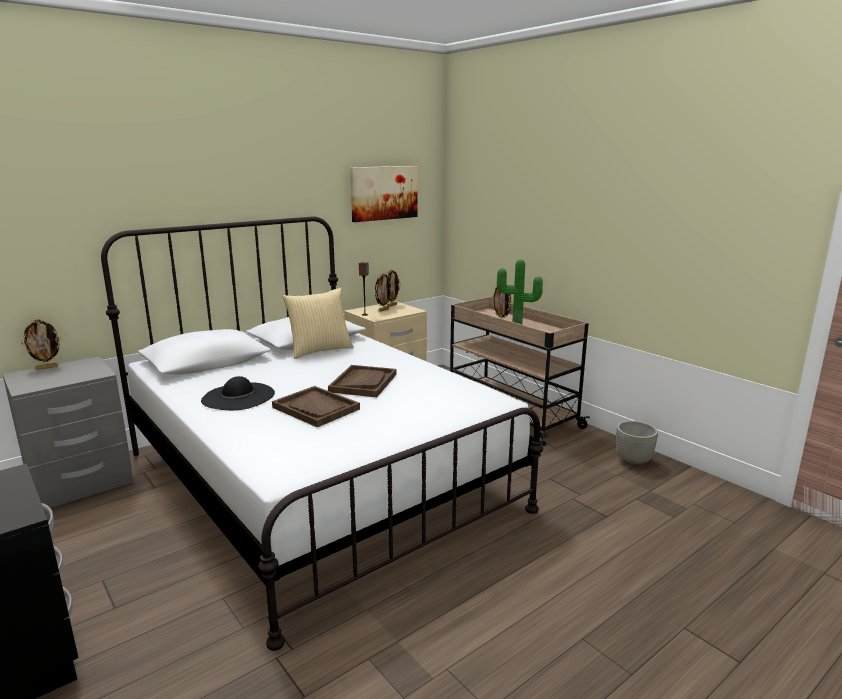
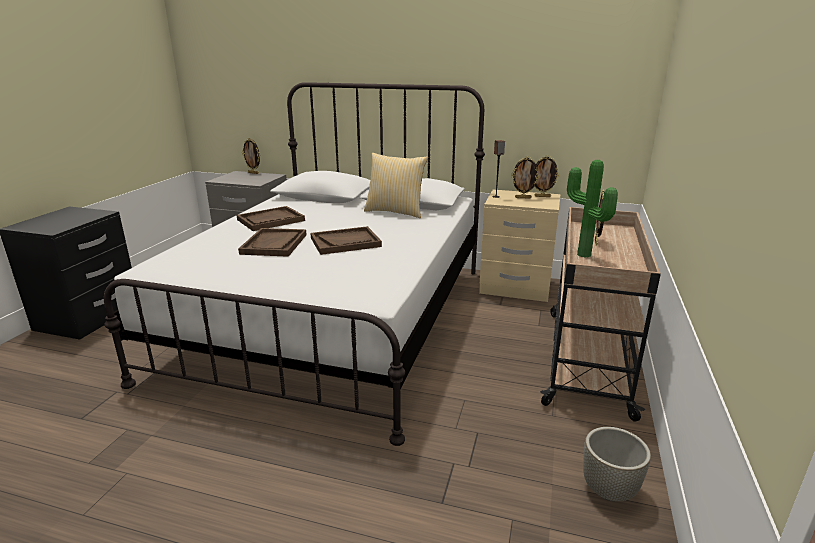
camera: 55 degrees right, 5 degrees up
black hat [201,376,275,410] -> brown tray [237,206,305,231]
picture [350,166,418,222] -> none

